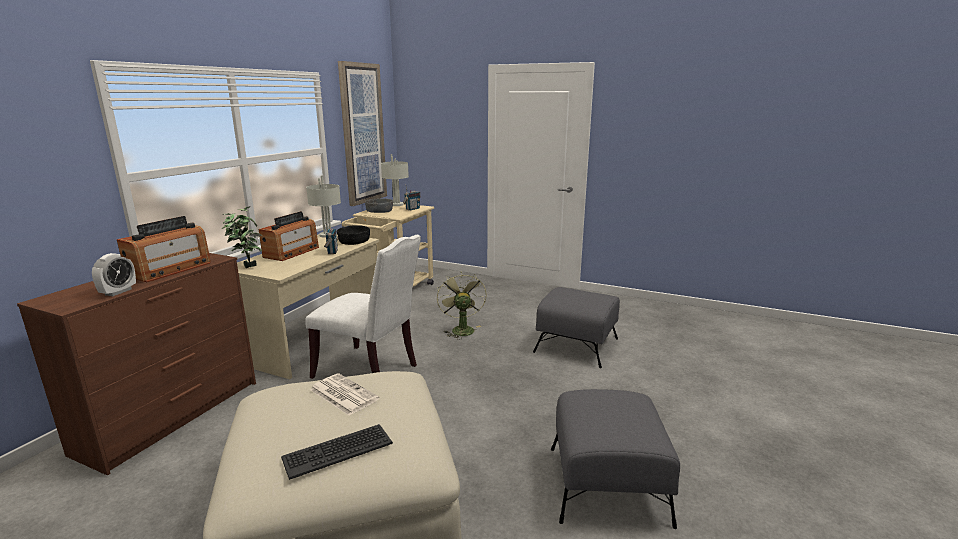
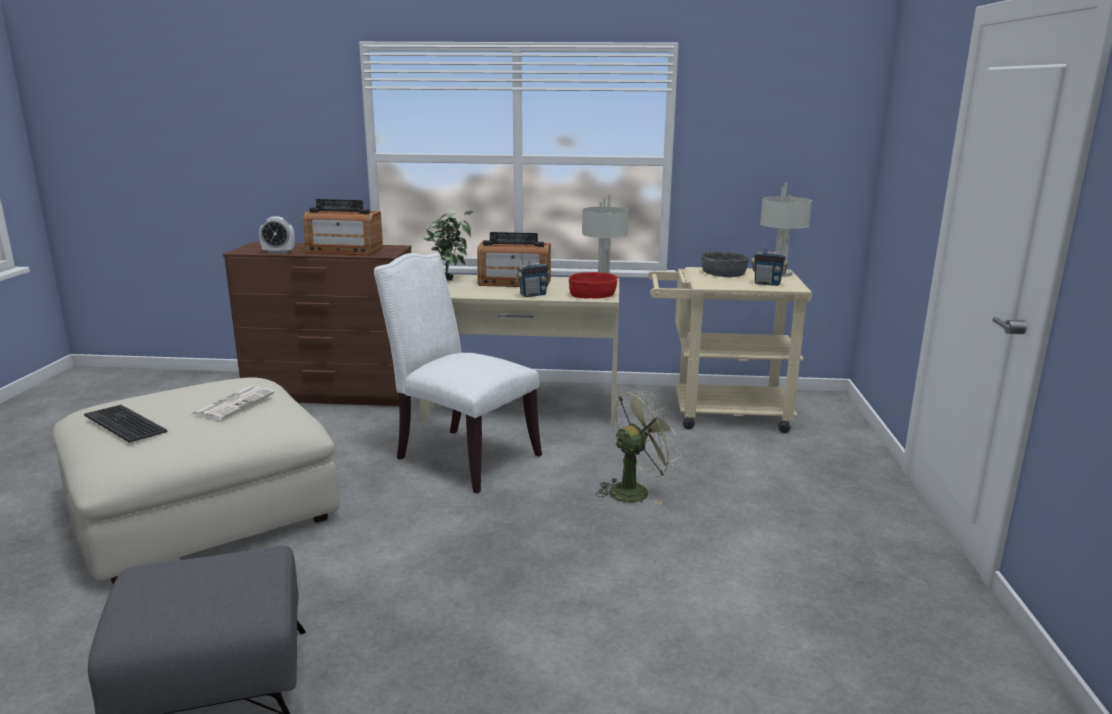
camera: 70 degrees right, 0 degrees up
white chair [305,235,421,379] -> white chair turned 120 degrees clockwise [374,253,542,494]
black bowl [337,225,370,245] -> red bowl [569,272,617,299]
picture [338,61,387,206] -> none
grey ottoman [533,287,620,368] -> none

